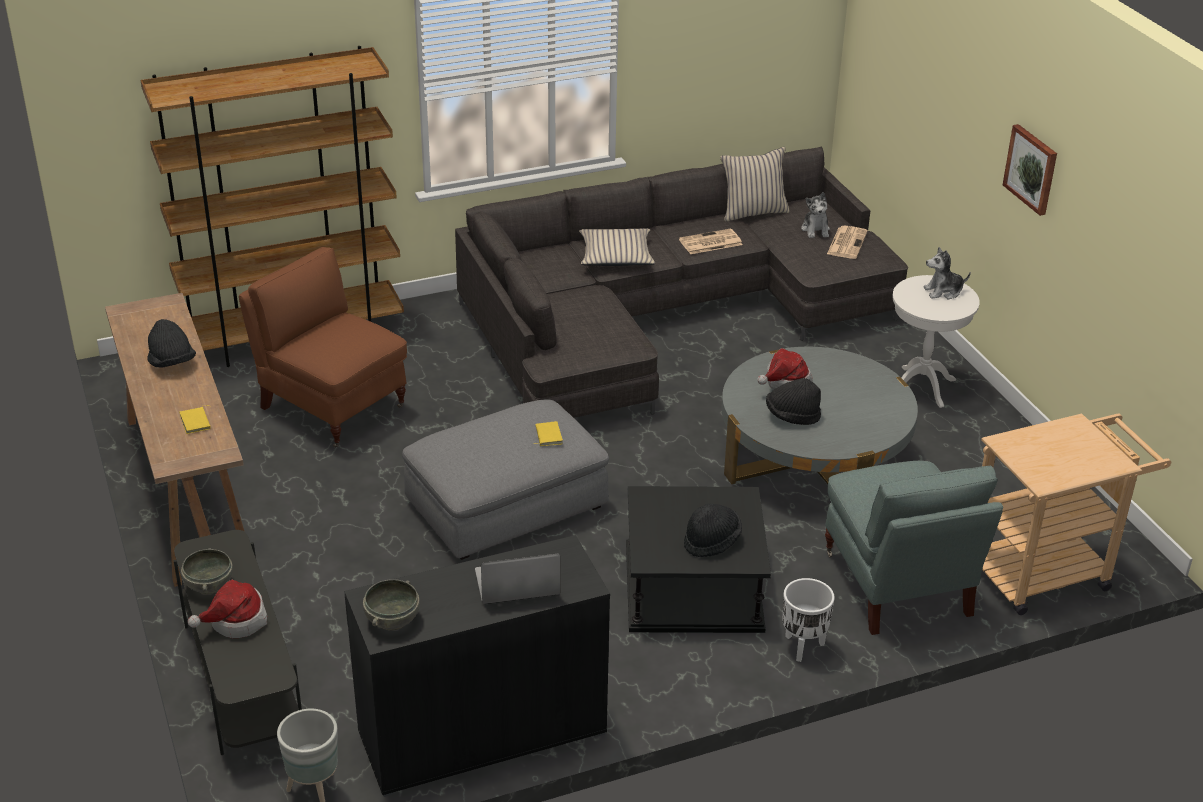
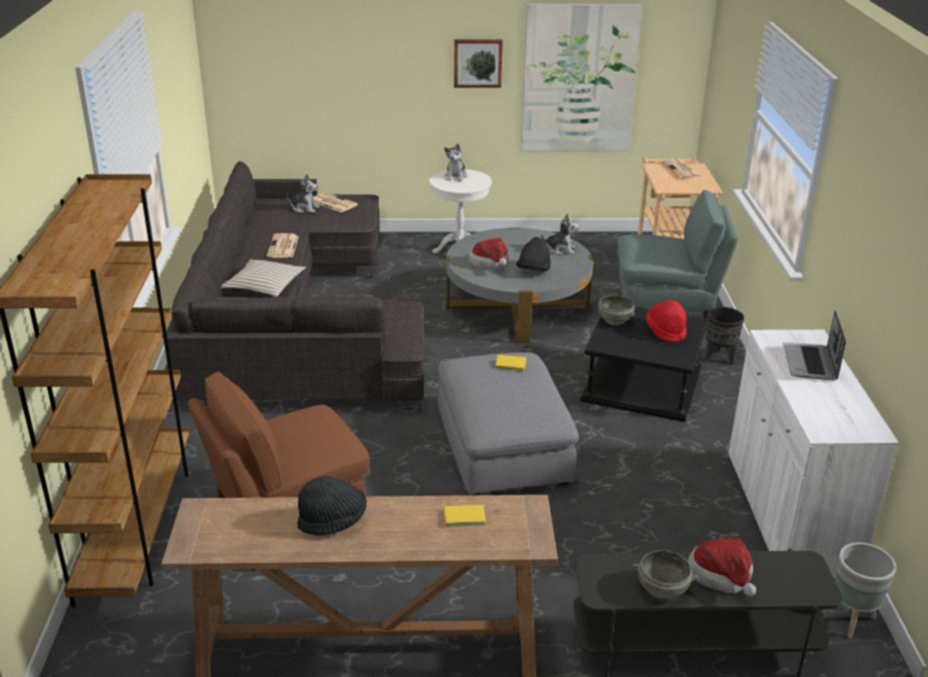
camera: 70 degrees left, 5 degrees down
black cabinet [344,535,610,797] -> white cabinet [728,330,899,579]
grey bowl [363,579,420,630] -> grey bowl moved to [598,295,635,325]
black hat [684,503,742,557] -> red hat [646,300,687,342]
beige pillow [720,147,790,222] -> none
white planter [783,578,835,662] -> black planter [705,307,744,364]
none -> picture [521,4,642,151]
none -> plush toy [541,213,580,255]
none -> newspaper [661,159,701,179]

